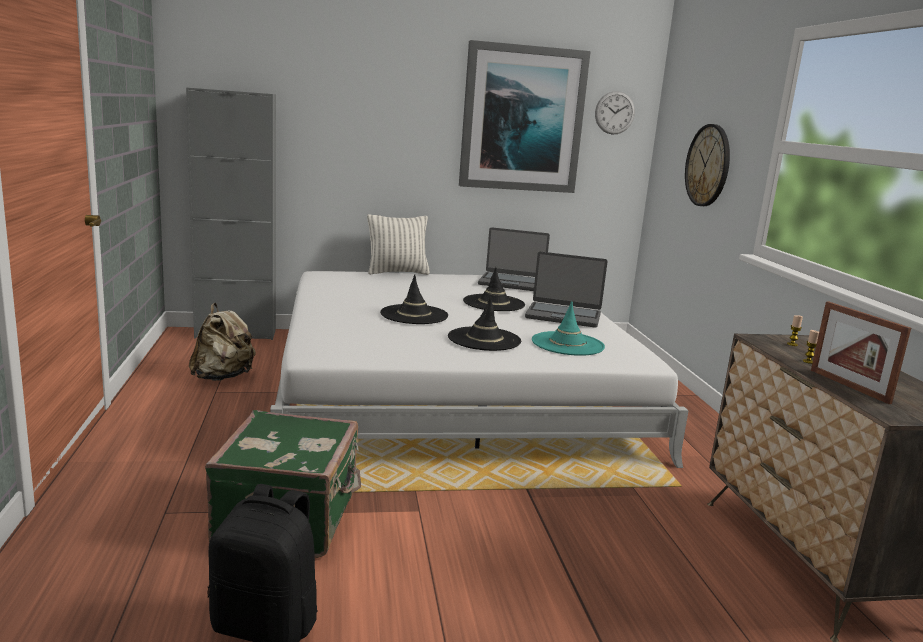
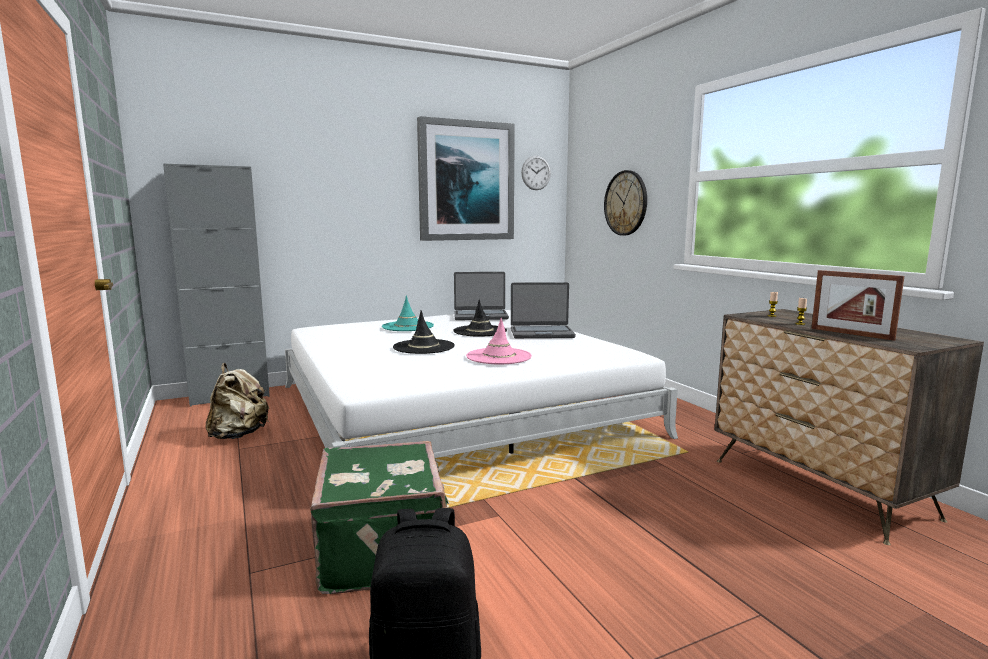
camera: 15 degrees left, 5 degrees down
pillow [367,214,430,275] -> none
black hat [448,296,521,351] -> pink hat [466,318,532,364]
turquoise hat [532,301,605,356] -> turquoise hat moved to [382,295,434,331]

